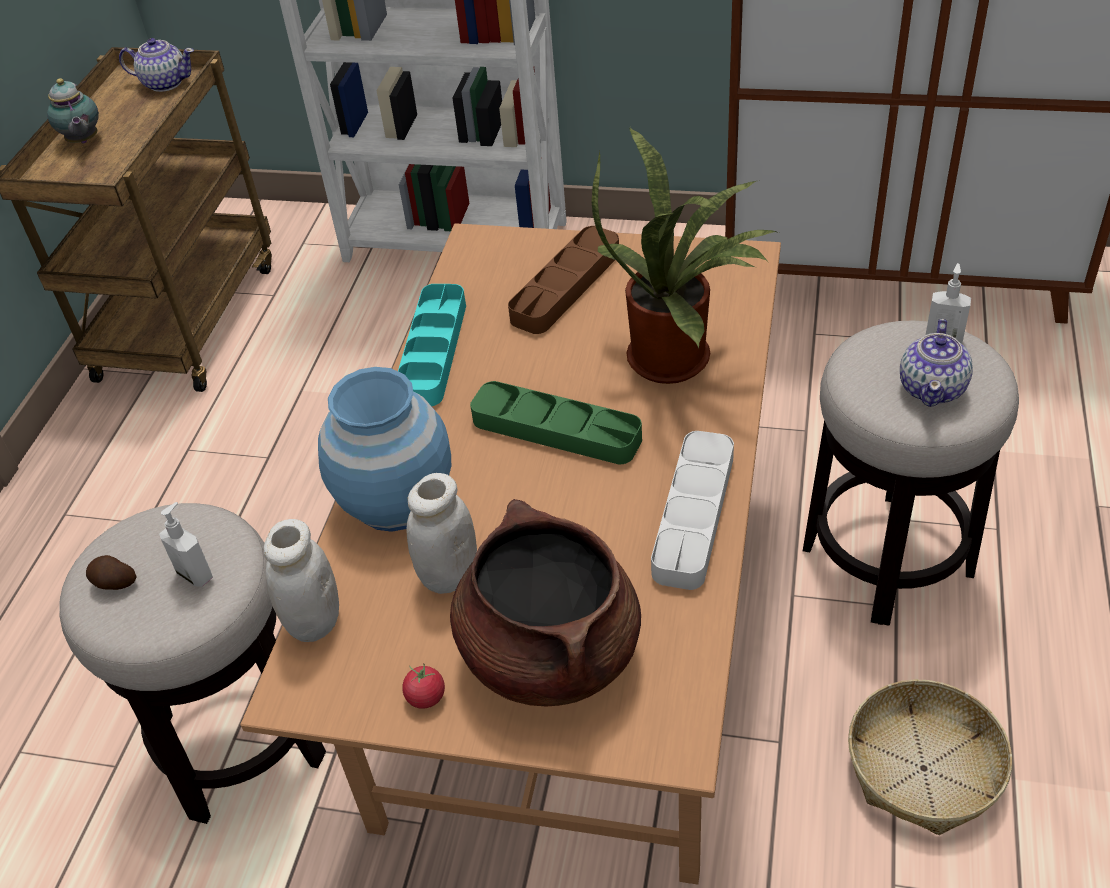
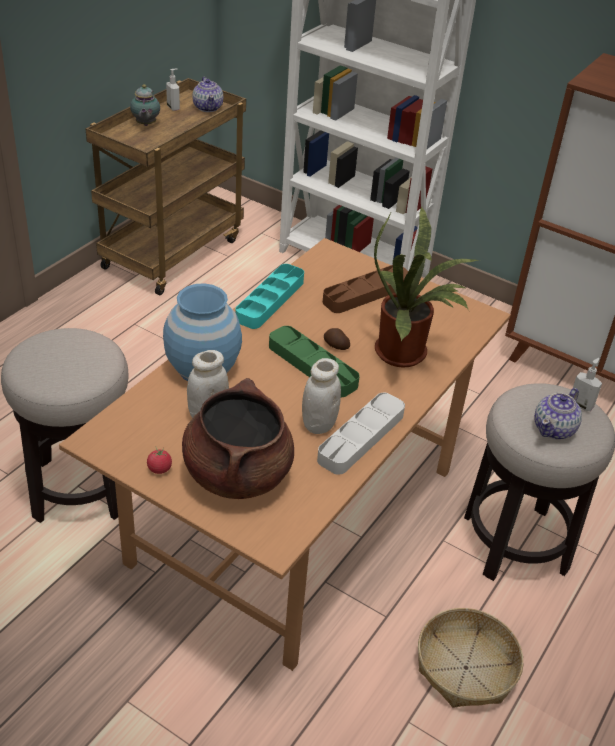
camera: 15 degrees right, 5 degrees down
potato [86,555,137,590] -> potato moved to [324,328,350,350]
teapot [119,38,194,92] -> teapot turned 45 degrees clockwise [192,77,223,112]
soap dispenser [159,502,213,587] -> soap dispenser moved to [166,68,180,111]
white jar [264,519,339,642] -> white jar moved to [302,358,341,434]

